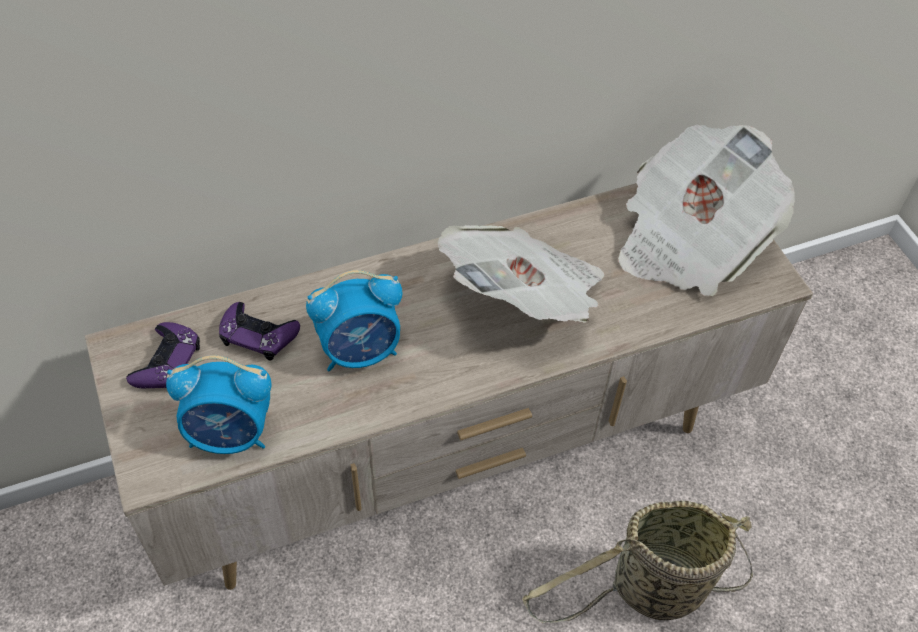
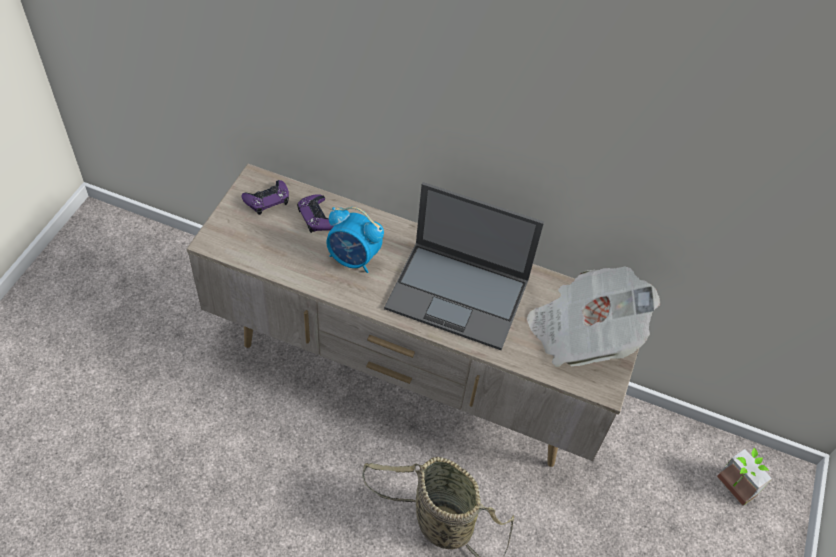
camera: 40 degrees right, 0 degrees up
alarm clock [166,355,272,454] -> none
newspaper [438,225,604,323] -> laptop [384,182,544,350]
none -> potted plant [717,448,772,506]

